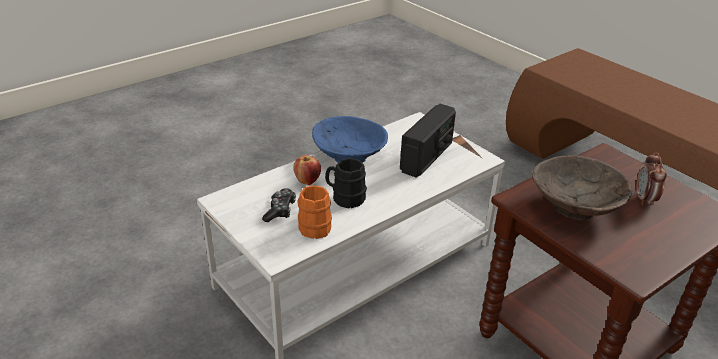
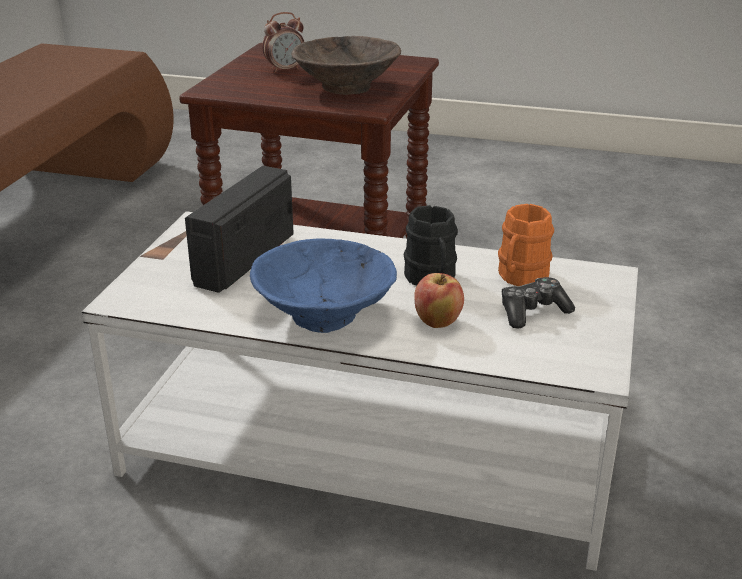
camera: 125 degrees left, 5 degrees down
radio [400,104,456,178] -> radio turned 60 degrees counterclockwise [185,166,294,293]

